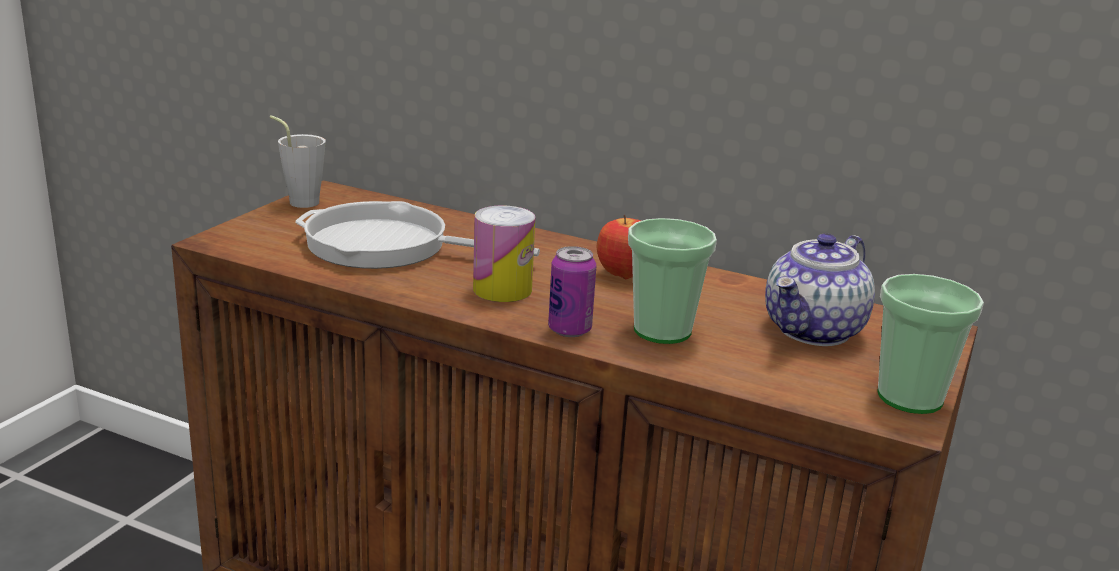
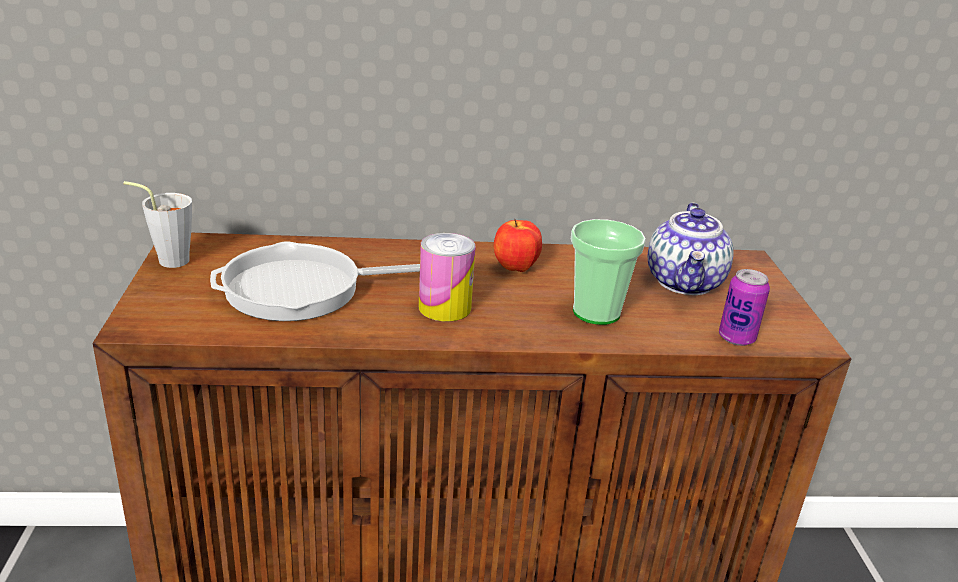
camera: 30 degrees left, 5 degrees up
can [548,246,596,337] -> can moved to [719,269,770,346]
cup [877,274,984,414] -> none

